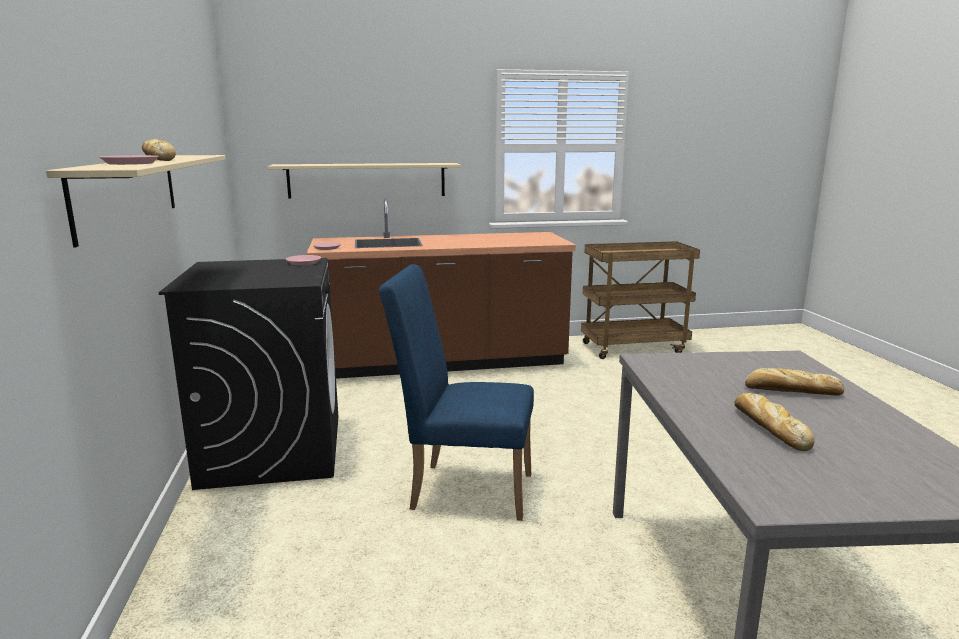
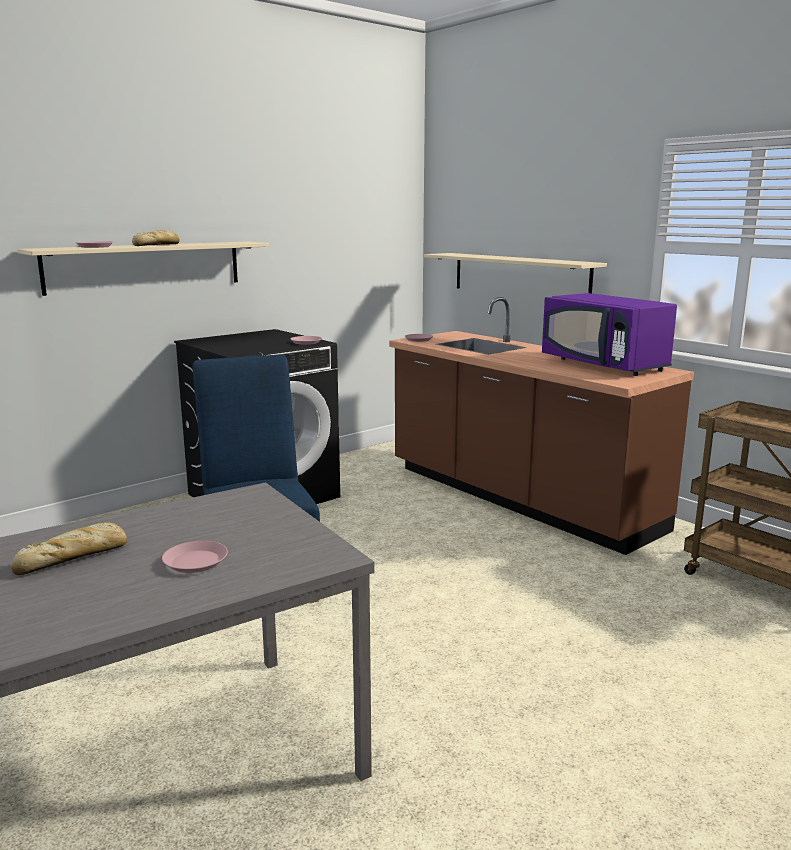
camera: 60 degrees right, 0 degrees up
bread [745,368,844,395] -> pink plate [162,541,228,573]
none -> purple microwave [542,293,677,376]

